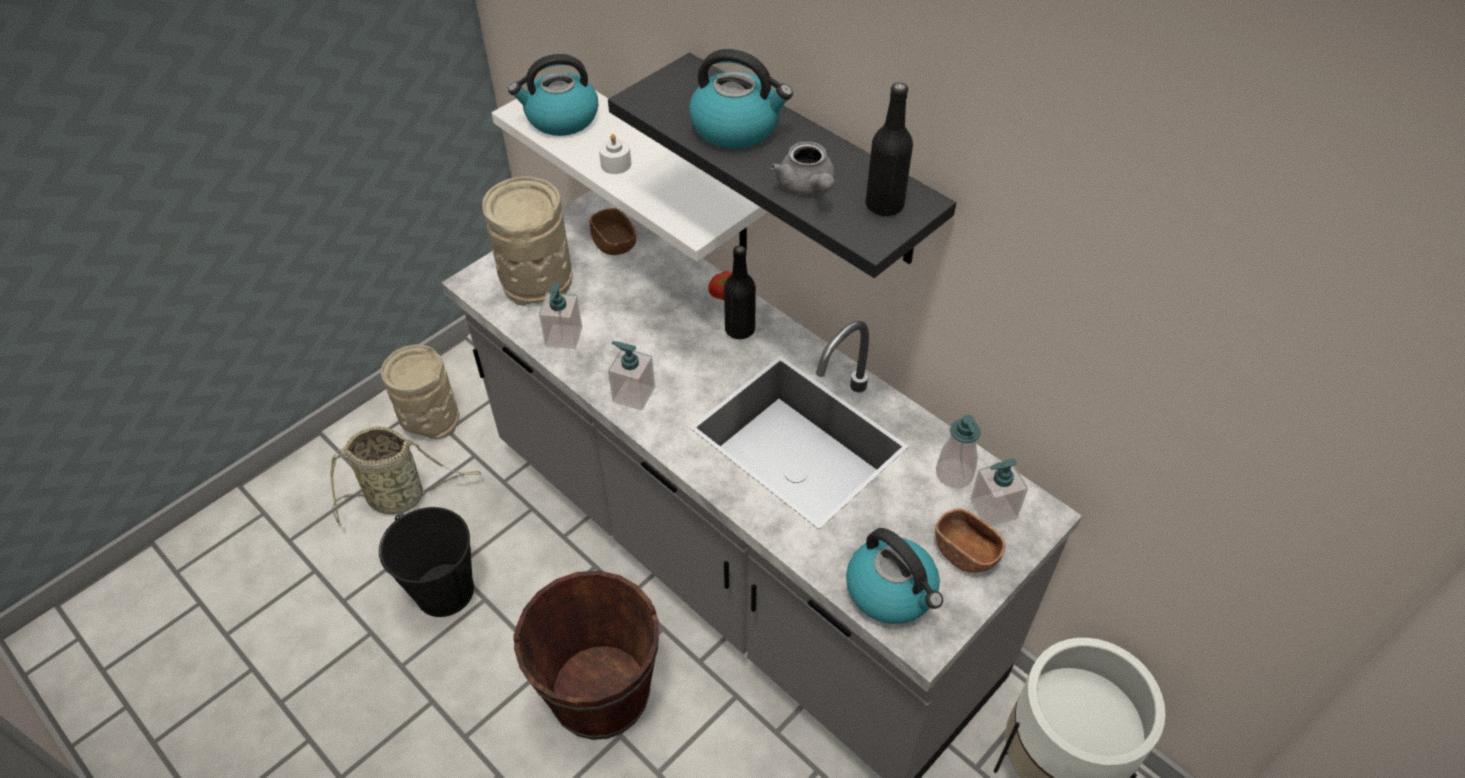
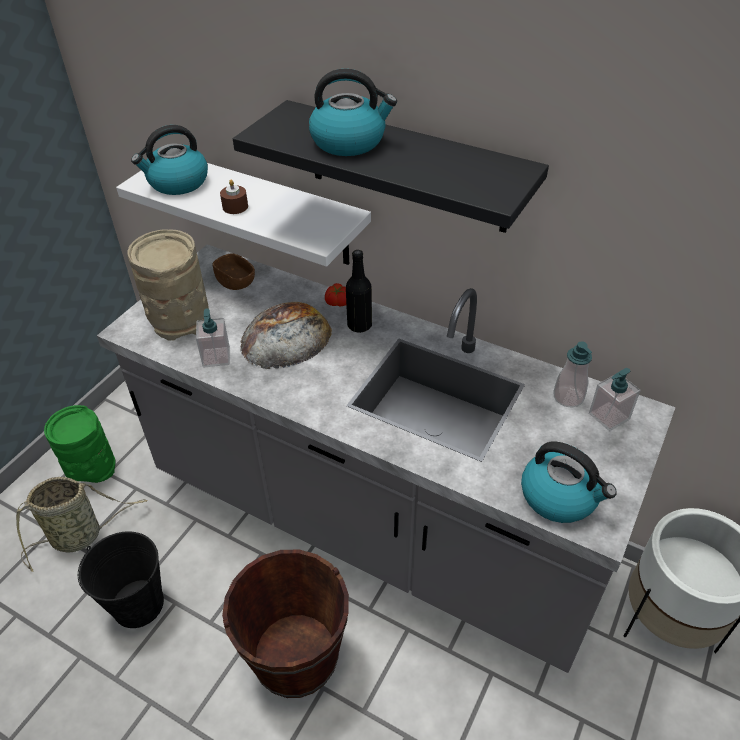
camera: 15 degrees left, 5 degrees down
beige vase [381,345,459,439] -> green vase [44,405,116,483]
white candle [599,134,631,174] -> brown candle [220,180,248,214]
soap dispenser [608,341,655,411] -> none
grey teapot [771,141,835,194] -> none
black bottle [865,82,913,216] -> none
brown bowl [935,509,1005,573] -> none
none -> bread [241,302,332,369]

